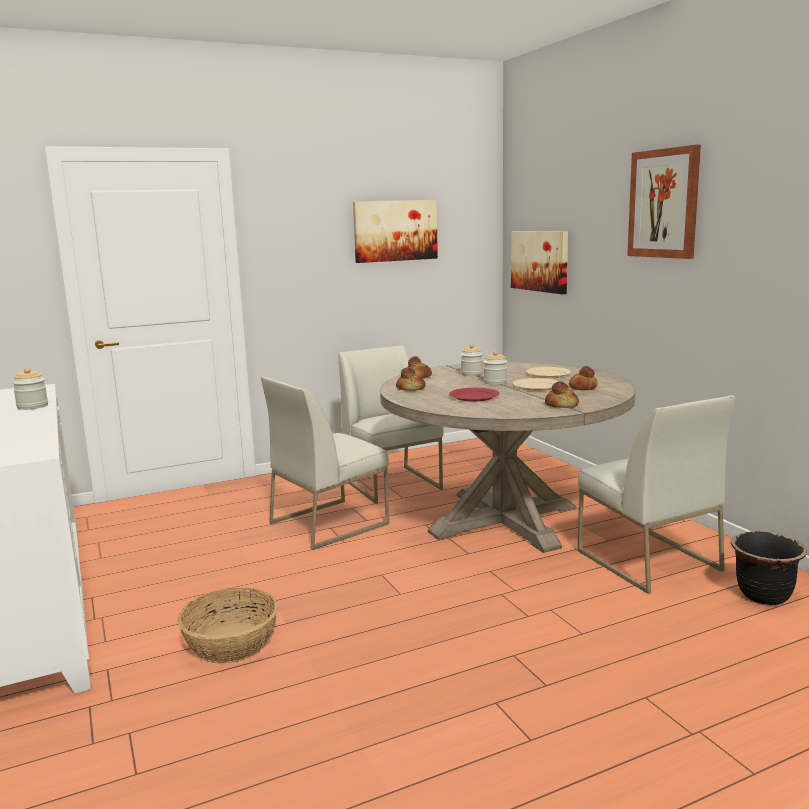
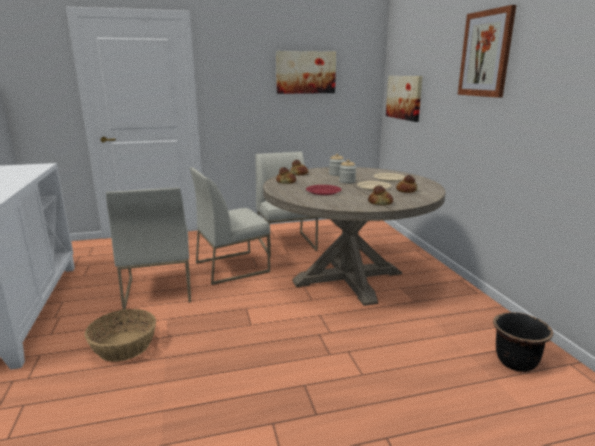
camera: 10 degrees right, 5 degrees up
jar [12,368,48,410] -> none
white chair [577,395,736,594] -> white chair moved to [106,187,191,310]

